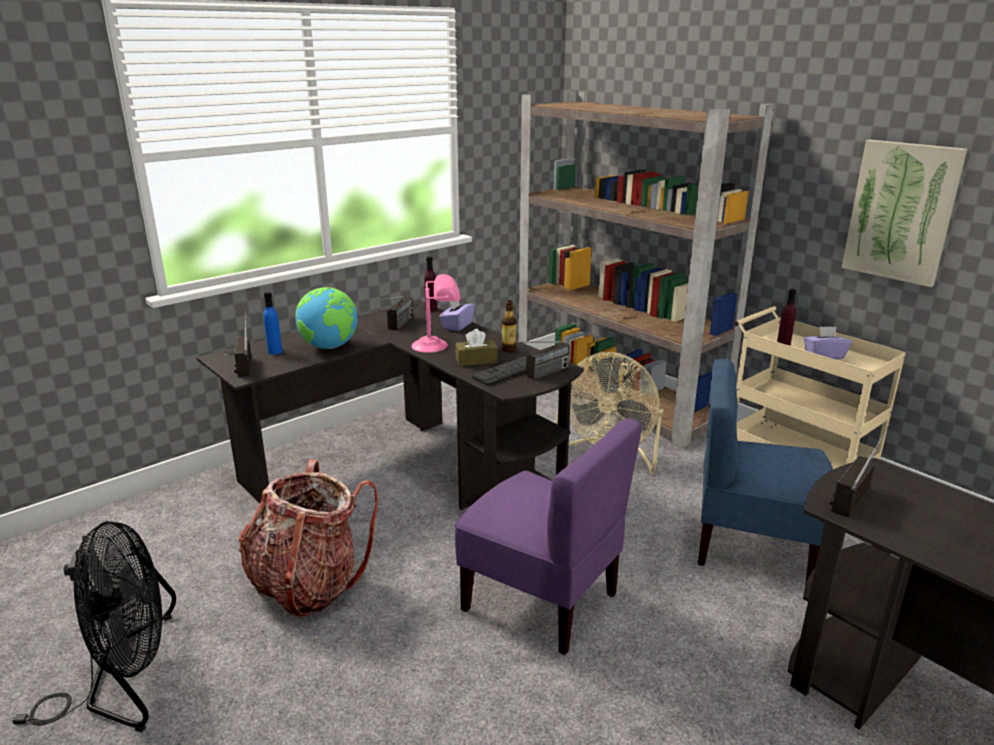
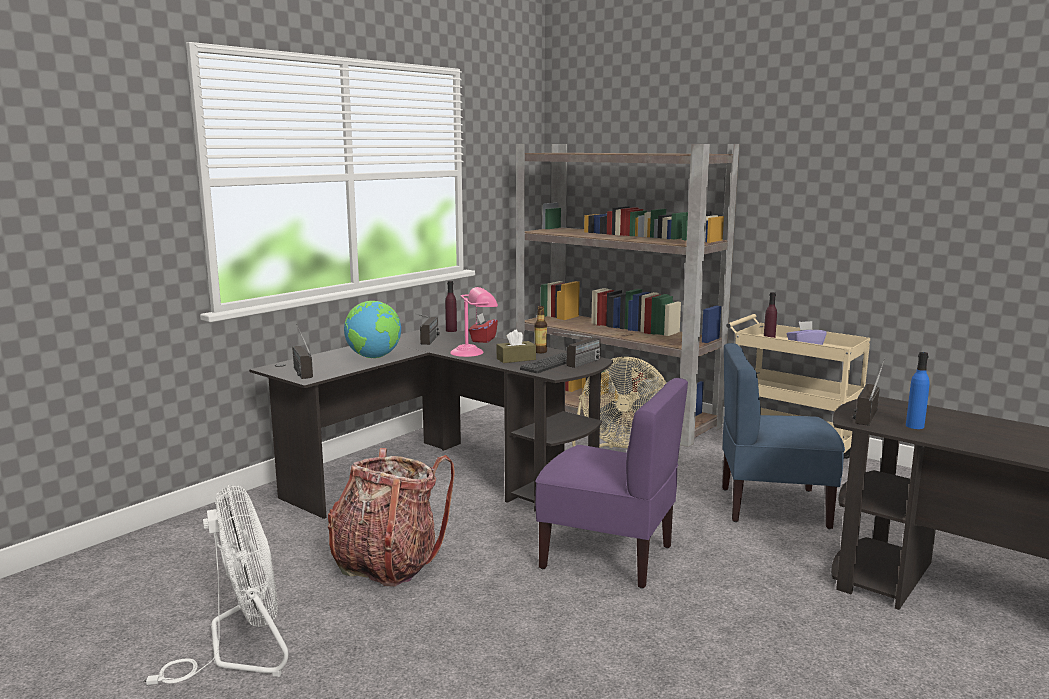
camera: 10 degrees left, 10 degrees down
black fan [11,521,176,733] -> white fan [143,484,288,685]
blue bottle [263,292,282,355] -> blue bottle moved to [906,352,930,429]
purple tissue box [439,301,475,331] -> red tissue box [469,313,498,343]
picture [842,140,967,287] -> none

